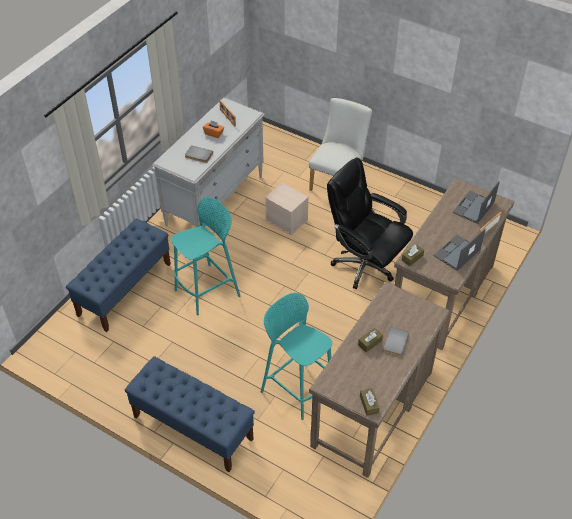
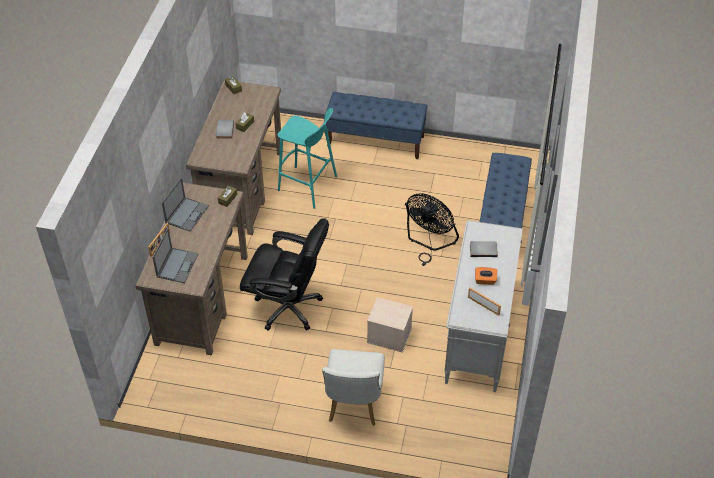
camera: 160 degrees right, 0 degrees up
turquoise stool [171,197,241,316] -> black fan [404,193,459,266]

